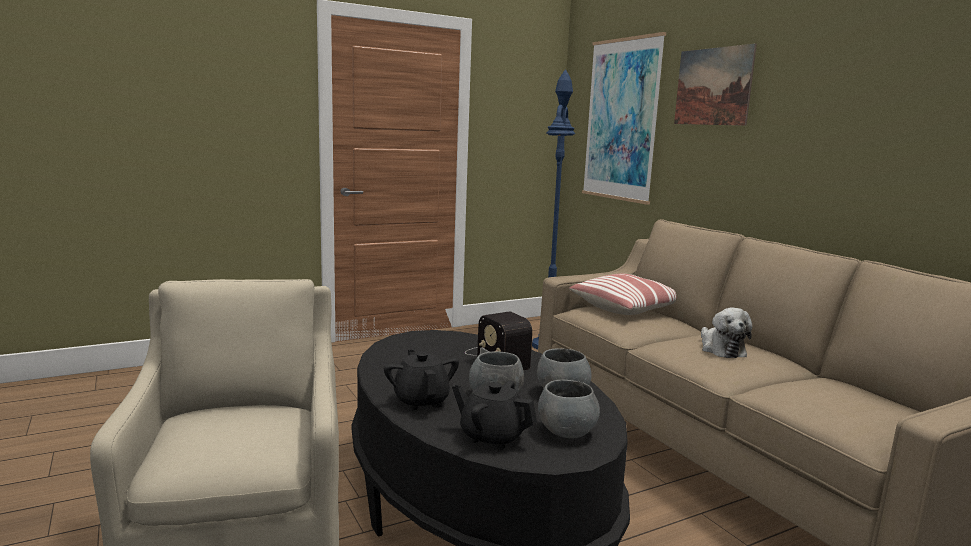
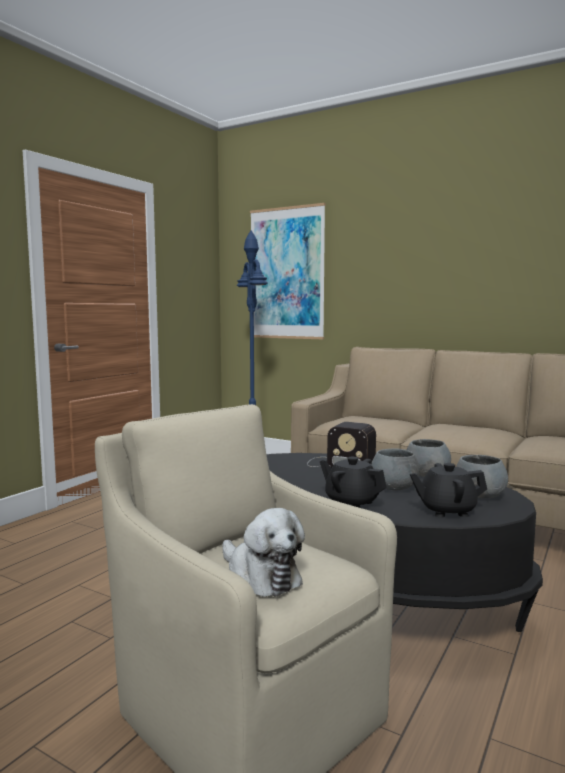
camera: 30 degrees left, 5 degrees down
pillow [569,274,677,315] -> none
picture [674,44,757,126] -> none
plush toy [701,307,752,358] -> plush toy moved to [222,508,305,596]

